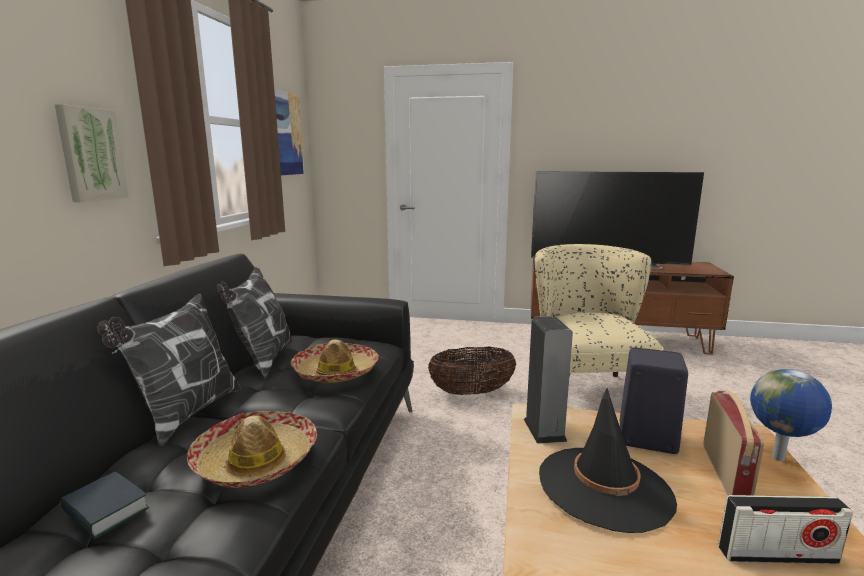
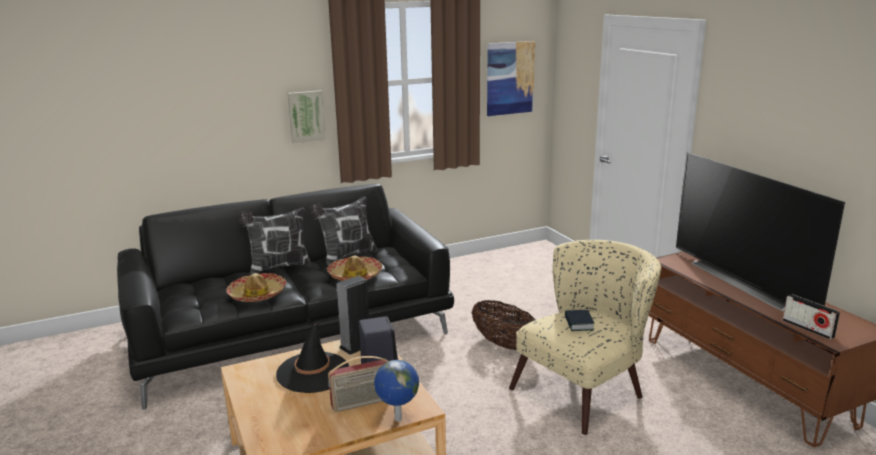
camera: 55 degrees right, 5 degrees up
book [60,472,149,539] -> book moved to [565,310,594,331]
radio [718,495,853,564] -> radio moved to [783,294,840,339]

